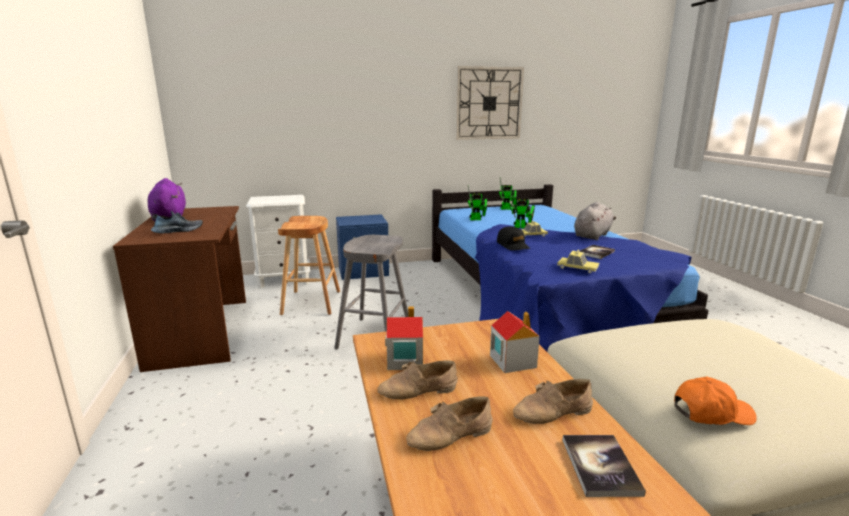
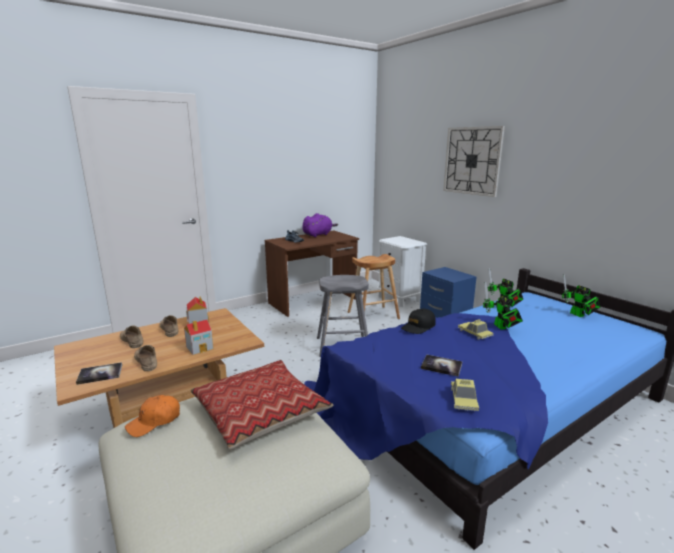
camera: 70 degrees right, 0 degrees up
wall clock [456,66,524,140] -> wall clock moved to [443,126,505,197]
toy car [557,250,599,273] -> toy car moved to [451,379,479,411]
grey plush toy [574,202,616,240] -> none
orange cap [674,376,756,425] -> orange cap turned 75 degrees clockwise [125,395,180,437]
none -> pillow [191,360,334,450]

